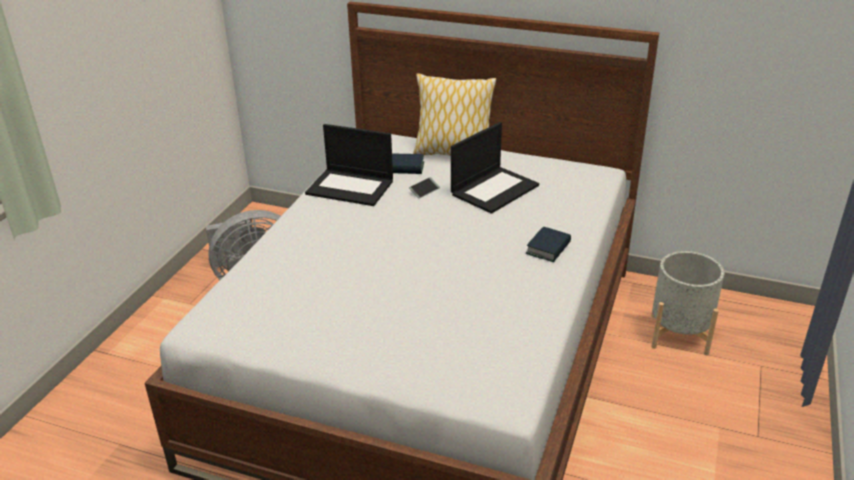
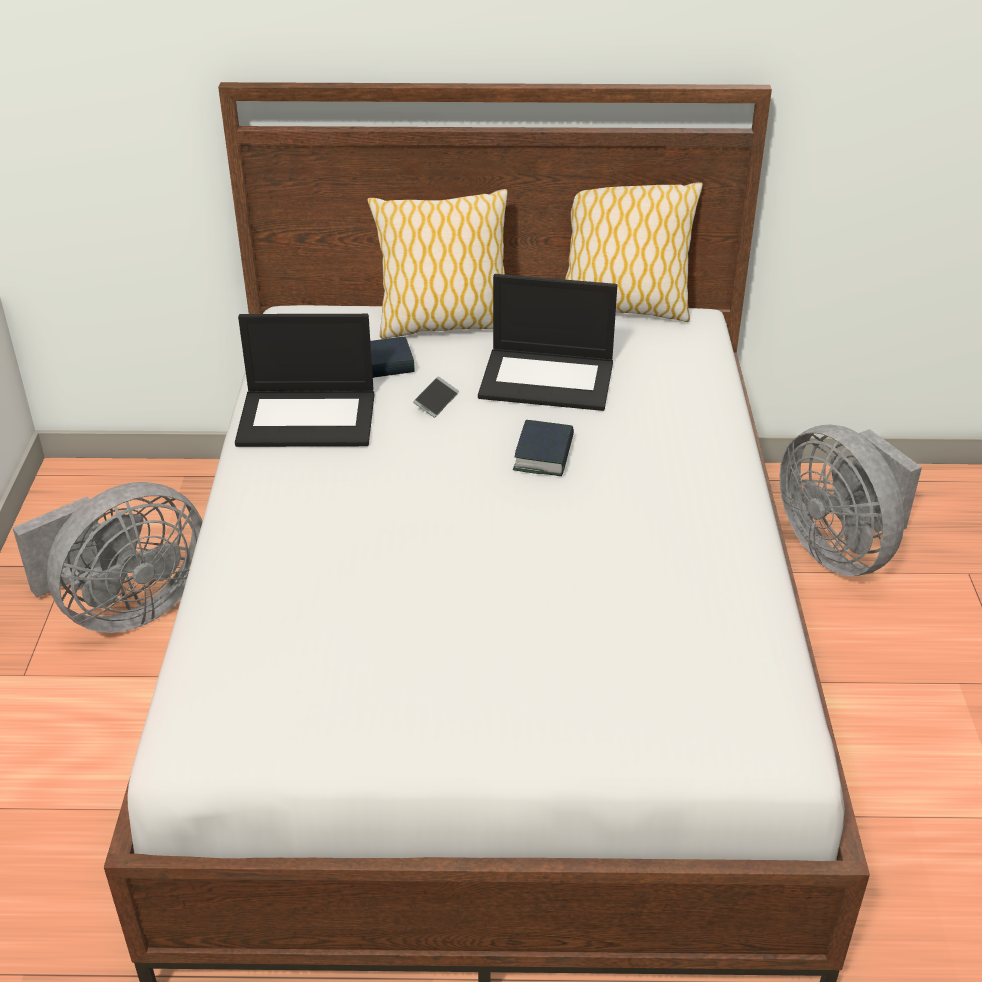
camera: 20 degrees left, 5 degrees up
laptop [451,122,539,214] -> laptop turned 75 degrees clockwise [478,274,617,411]
book [526,226,571,262] -> book moved to [513,420,574,476]
grey planter [651,251,724,355] -> grey fan [780,424,922,576]
none -> pillow [565,182,703,322]

